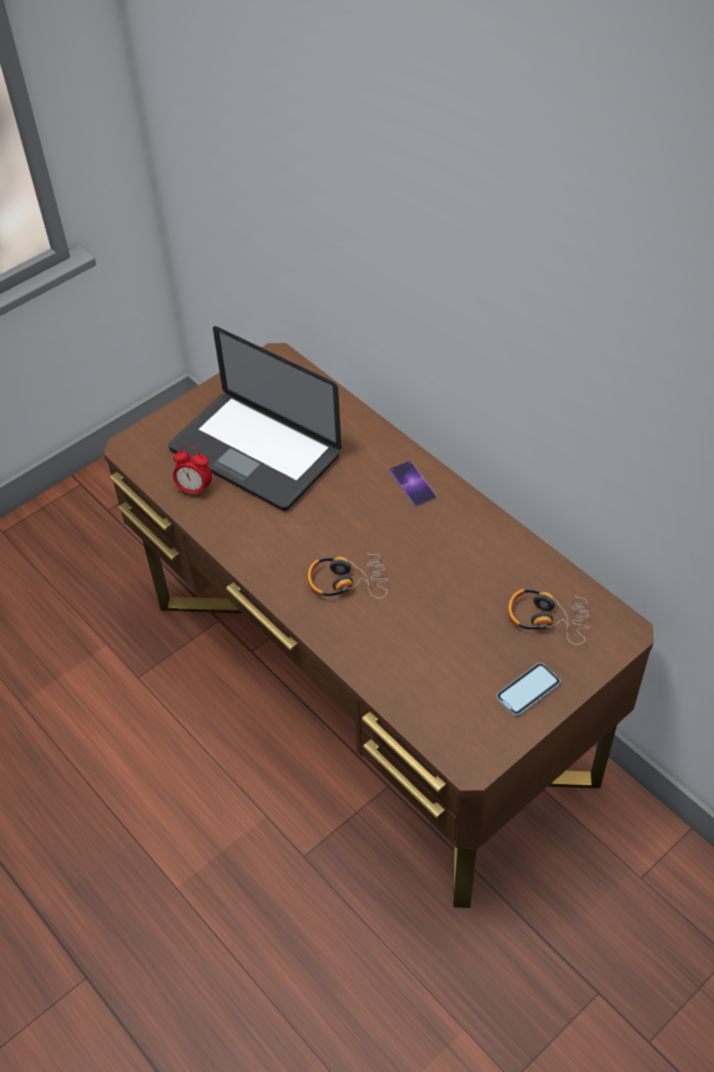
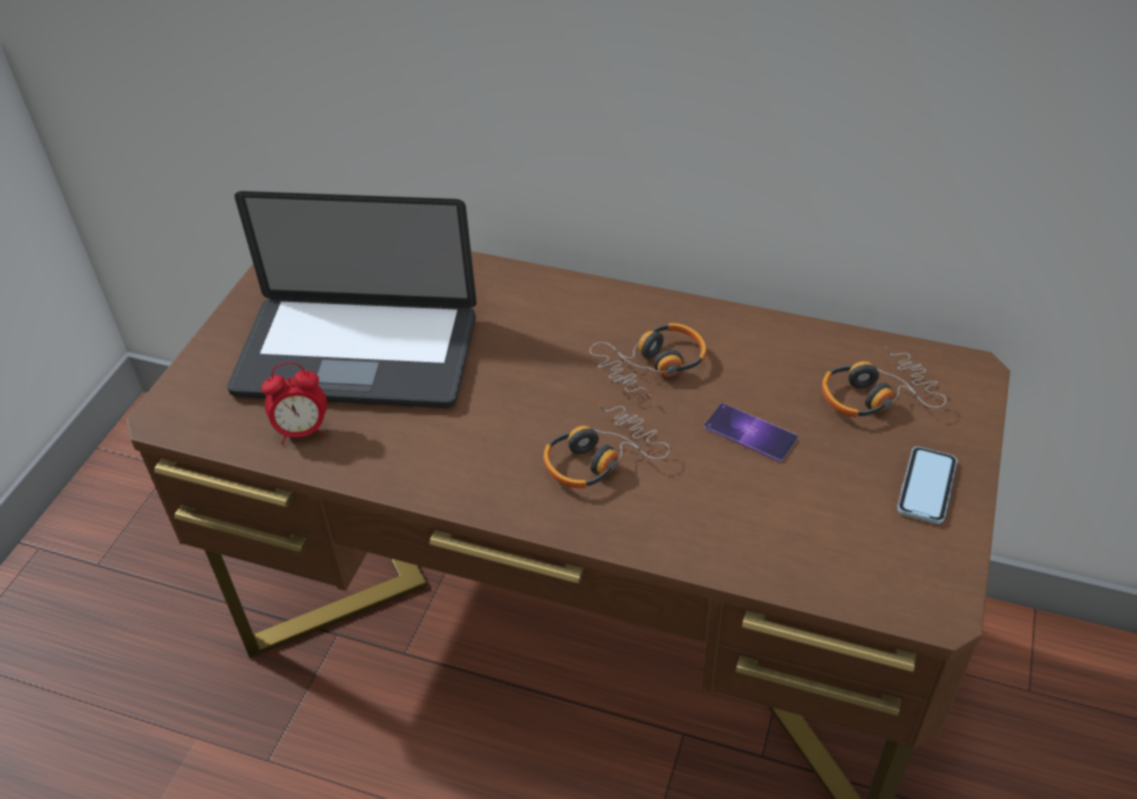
camera: 30 degrees left, 5 degrees down
phone [389,461,436,507] -> phone moved to [704,403,798,462]
none -> headphones [590,323,706,397]

